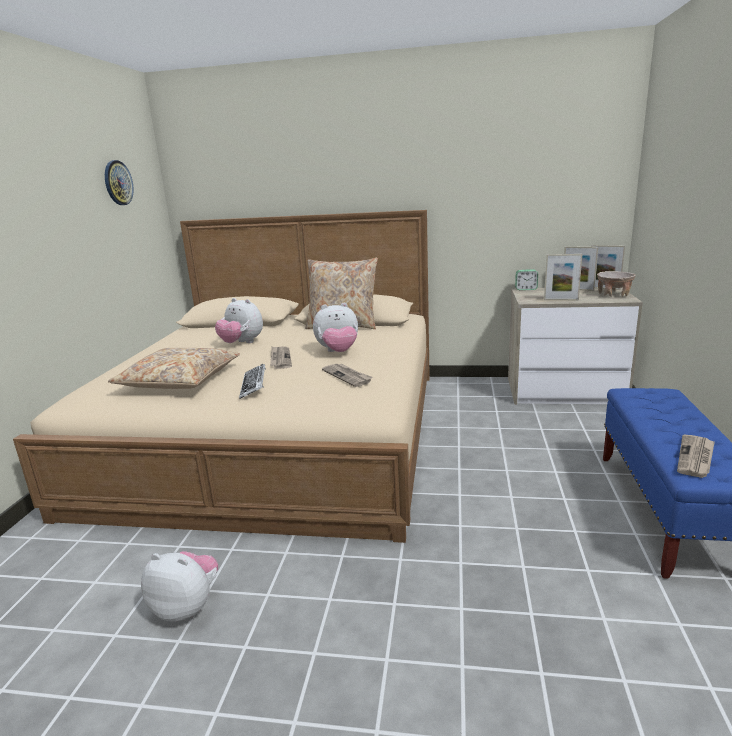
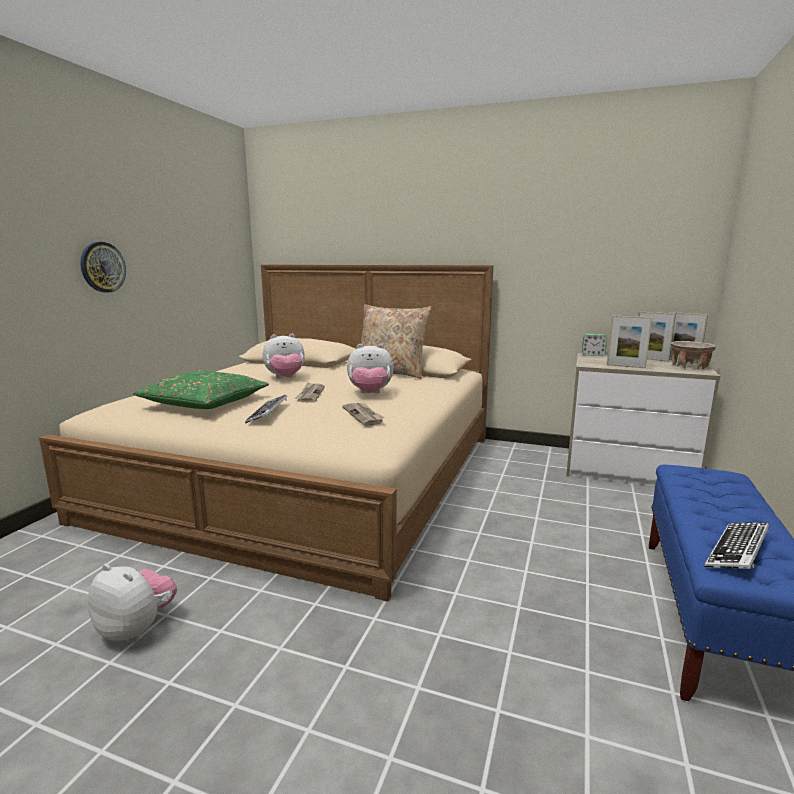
camera: 10 degrees right, 5 degrees down
wall clock [105,160,134,205] -> wall clock moved to [80,242,126,293]
beige pillow [108,348,240,389] -> green pillow [133,371,269,409]
plush toy [215,298,263,343] -> plush toy turned 60 degrees counterclockwise [262,334,305,378]
newspaper [677,435,715,478] -> keyboard [704,522,769,569]

